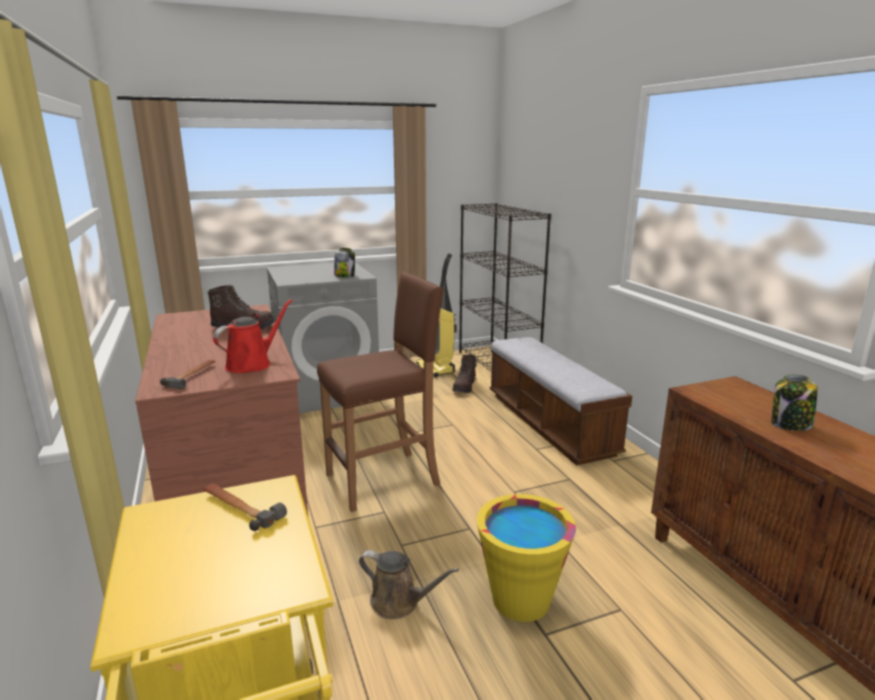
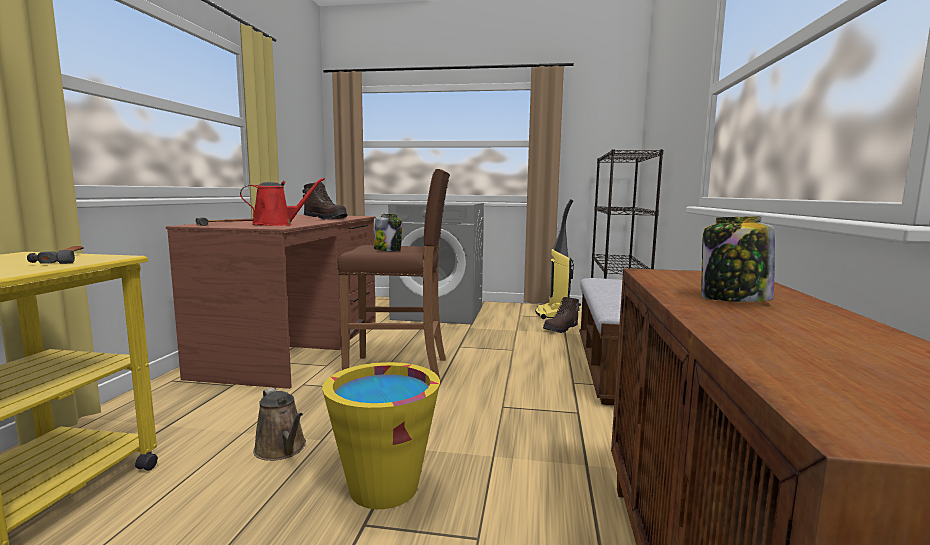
camera: 30 degrees right, 10 degrees down
jar [334,248,355,278] -> jar moved to [374,214,402,251]

